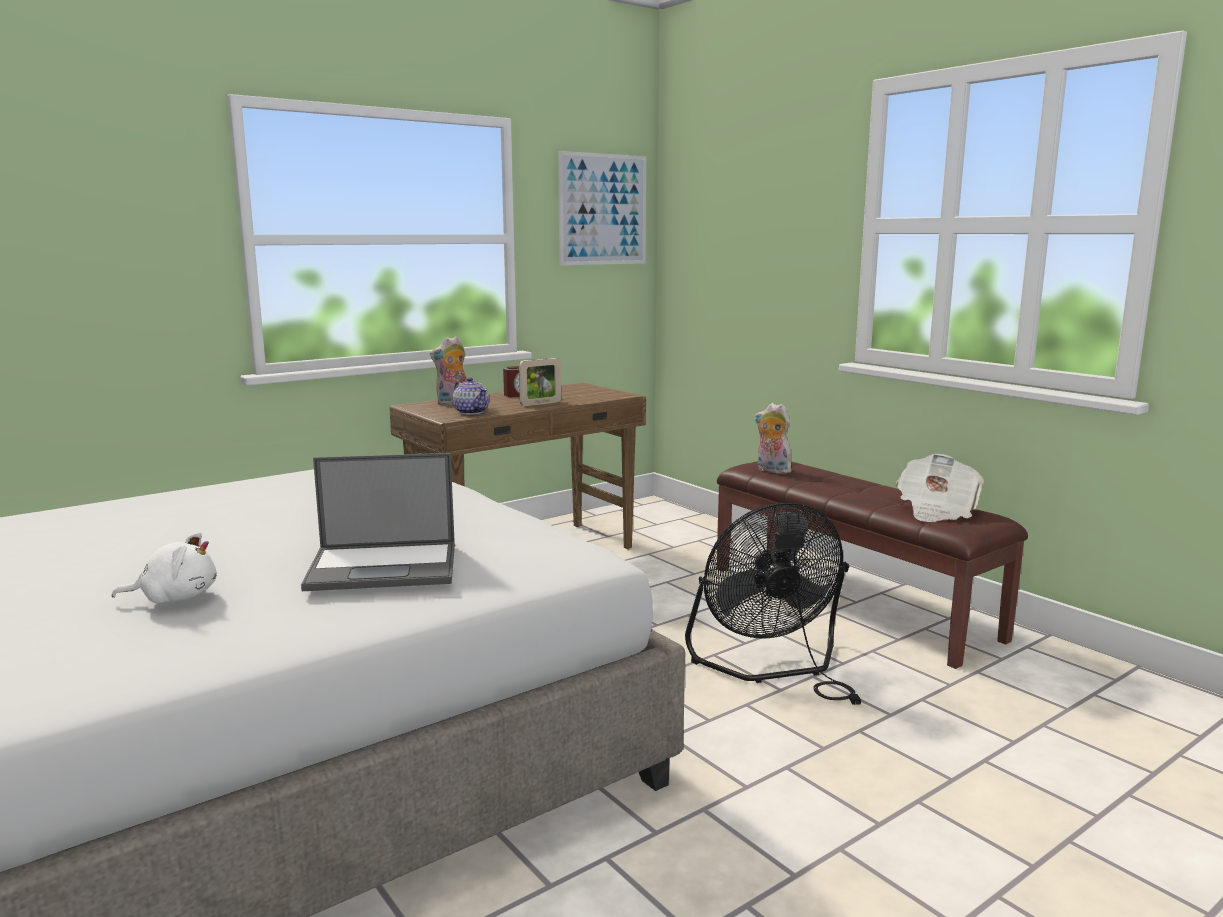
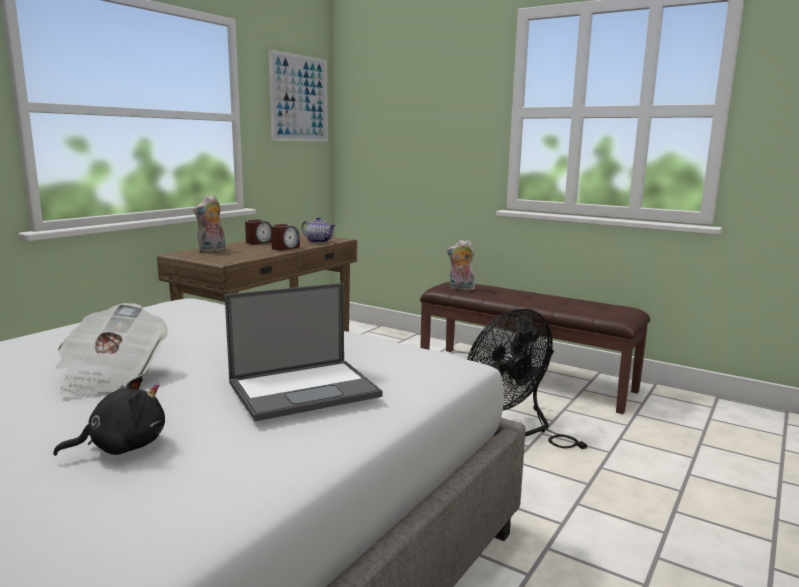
camera: 20 degrees left, 0 degrees up
white plush toy [112,532,217,604] -> black plush toy [53,376,165,456]
teapot [453,377,489,415] -> teapot moved to [301,217,336,243]
picture frame [519,358,561,406] -> alarm clock [271,224,300,250]
newspaper [896,454,984,522] -> newspaper moved to [56,303,168,398]

